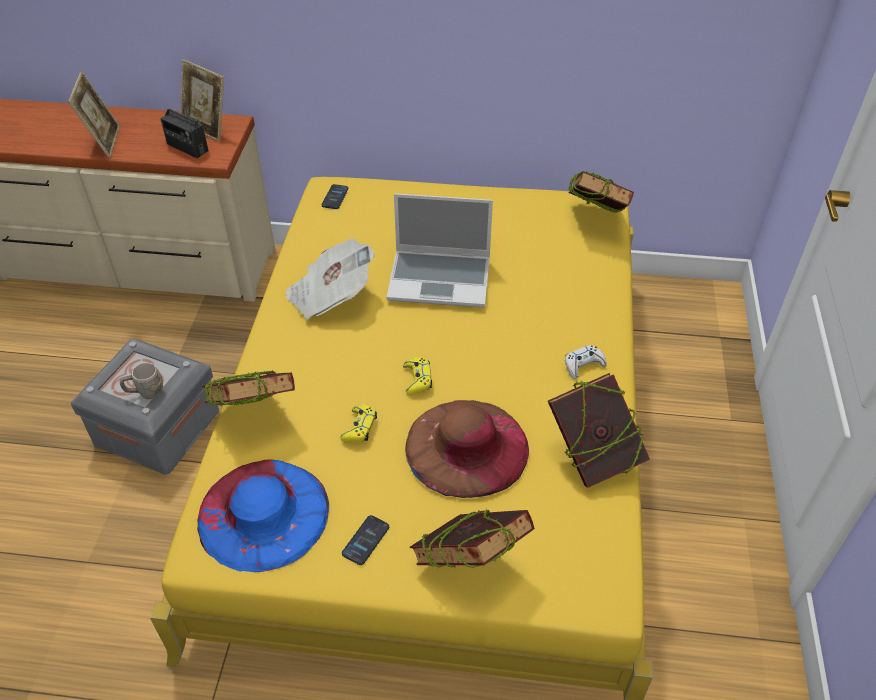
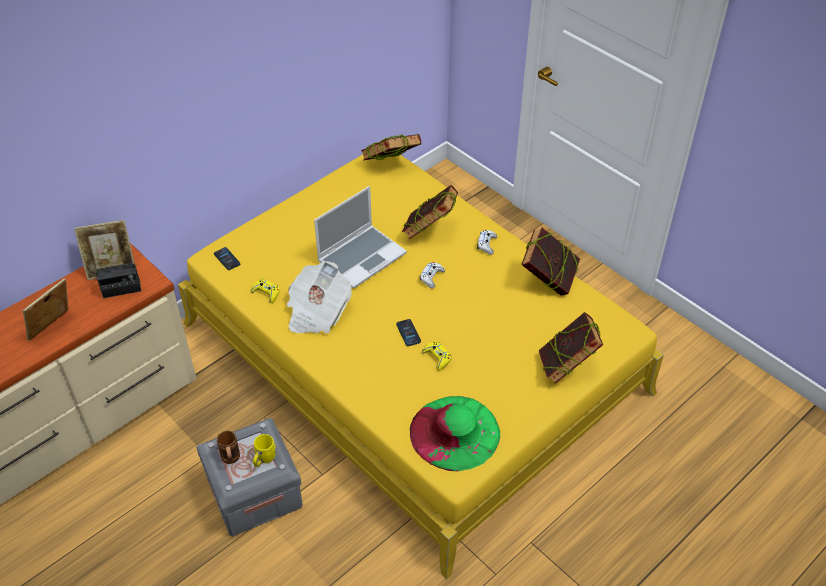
camera: 50 degrees left, 0 degrees up
picture frame [68,71,120,158] -> picture frame turned 90 degrees counterclockwise [23,278,68,341]
grey mug [120,362,163,399] -> yellow mug [253,434,276,467]
blue hat [197,459,329,572] -> green hat [410,396,500,471]
book [202,370,295,406] -> book moved to [402,185,458,239]
phone [342,515,389,565] -> phone moved to [396,319,421,346]
yellow game controller [403,357,432,395] -> yellow game controller moved to [251,279,280,303]
brown hat [405,400,529,498] -> none
none -> brown mug [217,431,240,464]
none -> white game controller [420,262,445,289]

